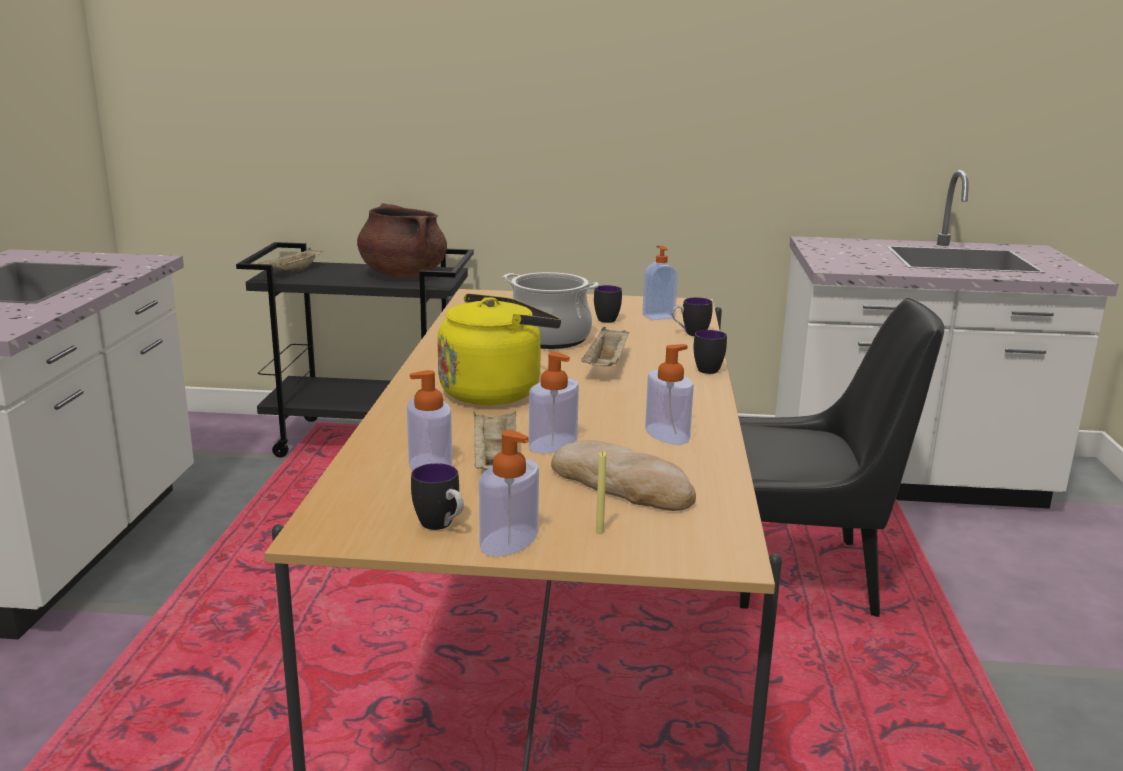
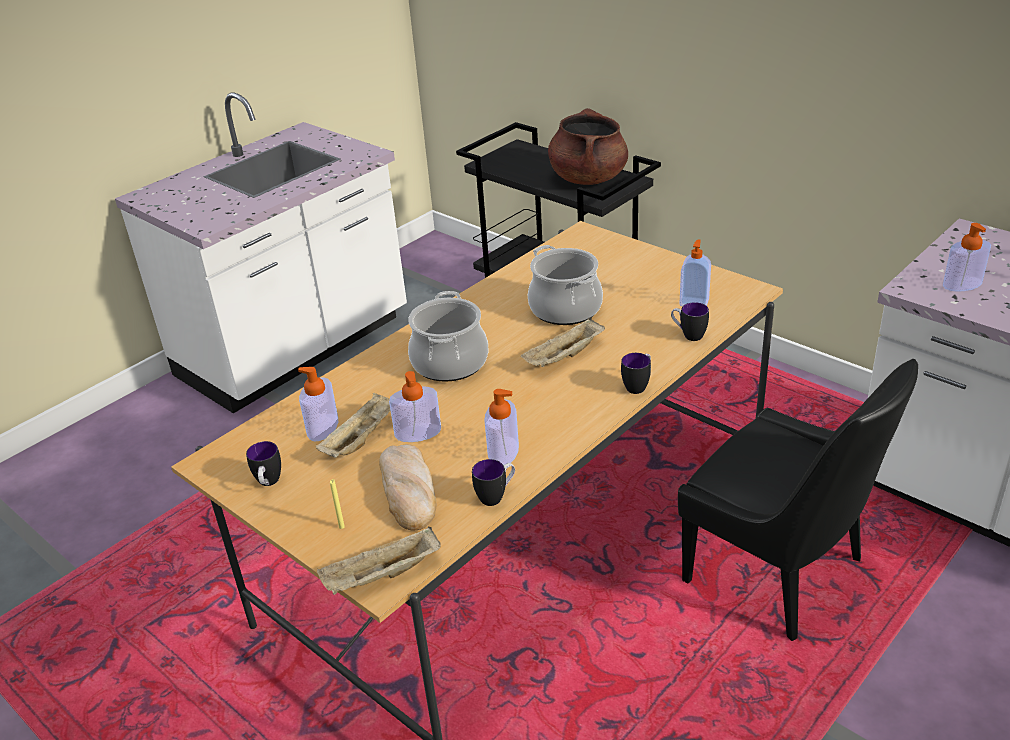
camera: 40 degrees right, 15 degrees up
beige tray [258,248,323,271] -> beige tray moved to [317,527,441,595]
yellow kettle [437,293,561,405] -> cooking pot [408,291,489,382]
soap dispenser [479,430,539,557] -> soap dispenser moved to [943,223,991,292]
mug [594,285,622,323] -> mug moved to [472,459,515,506]

